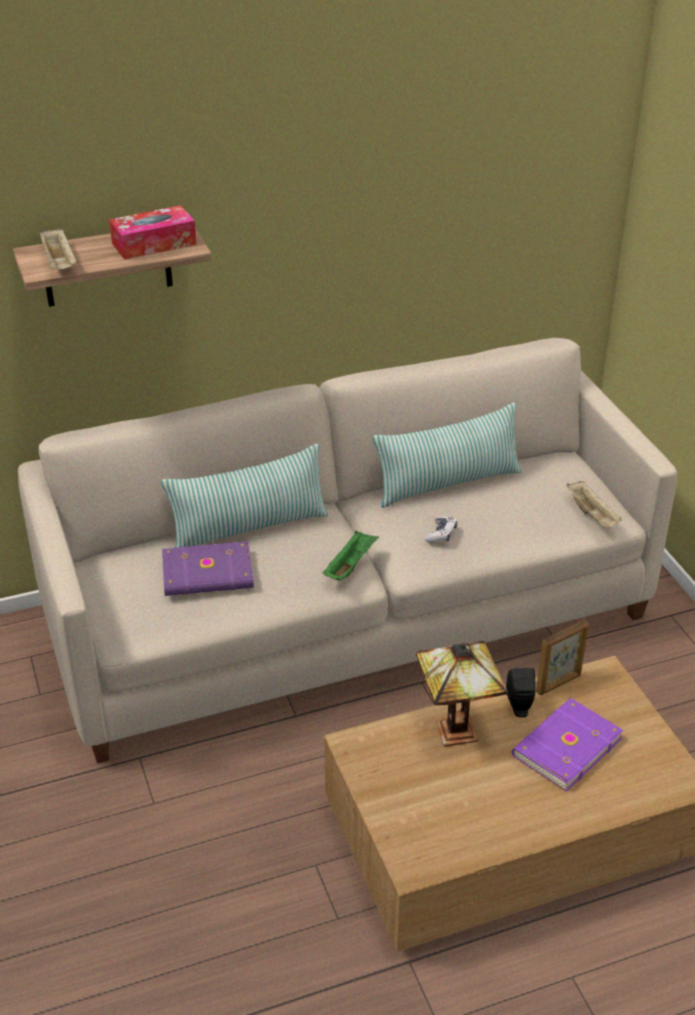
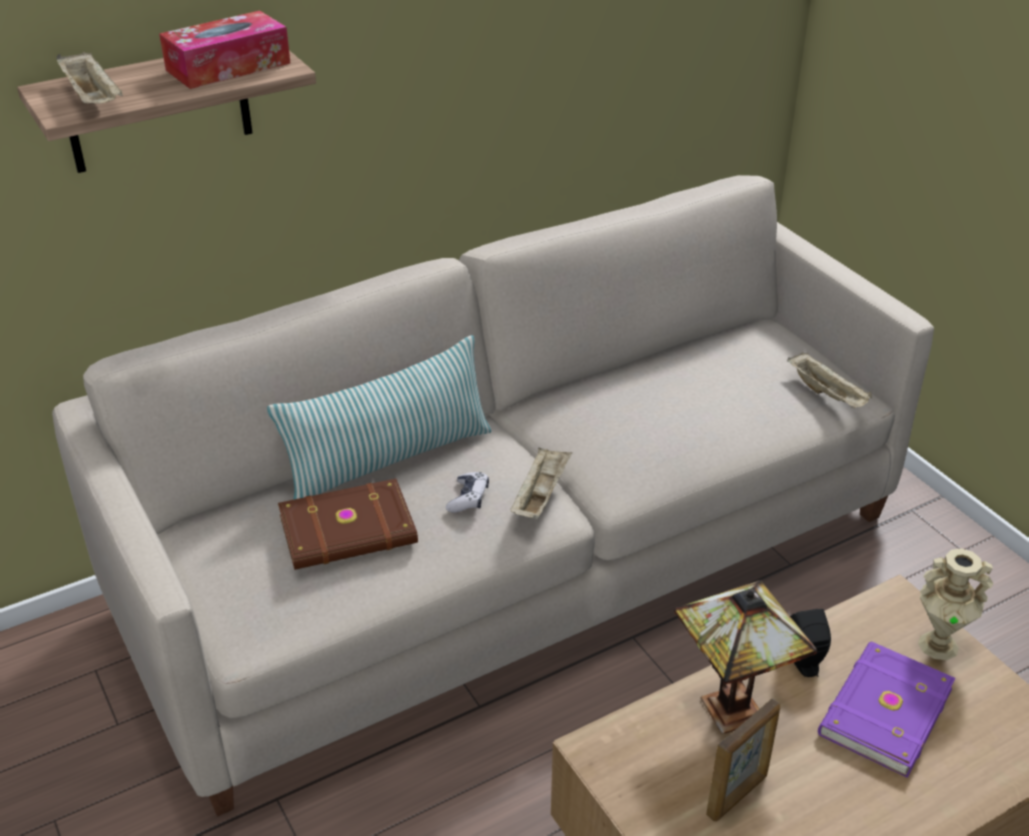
camera: 10 degrees left, 0 degrees up
purple book [162,541,254,596] -> brown book [278,478,418,570]
green tray [323,531,379,581] -> beige tray [510,447,572,519]
pillow [373,402,521,508] -> none
game controller [424,516,457,542] -> game controller moved to [446,472,489,513]
picture frame [536,620,589,695] -> picture frame moved to [706,699,780,821]
none -> beige vase [918,548,993,660]

